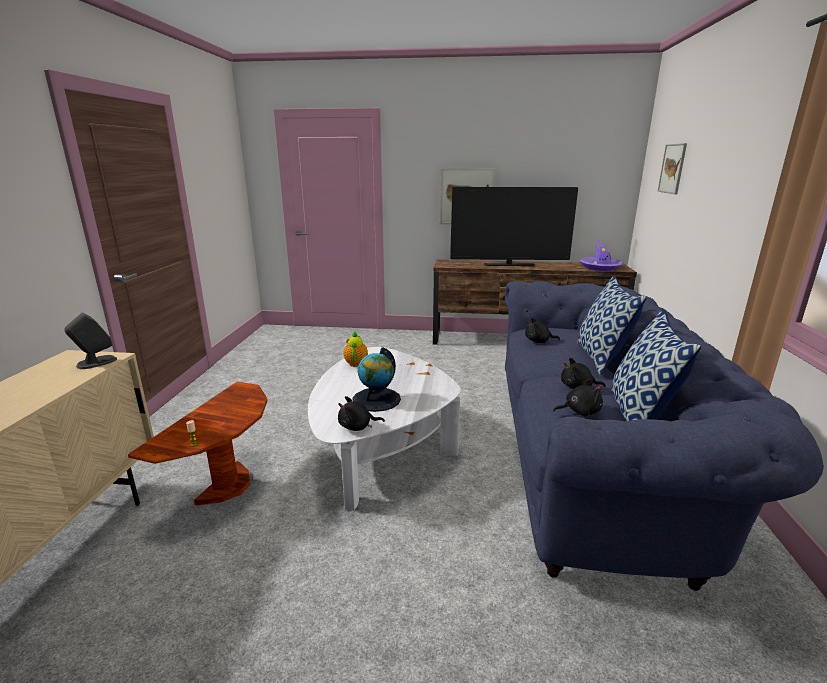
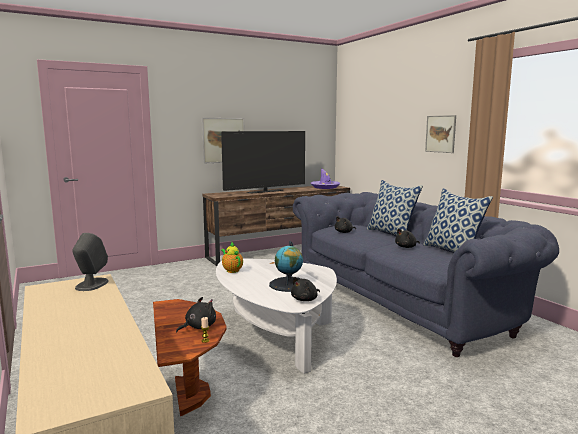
camera: 35 degrees left, 10 degrees down
black plush toy [553,379,603,416] -> black plush toy moved to [176,297,216,333]
picture [658,143,687,195] -> picture moved to [425,115,456,153]

